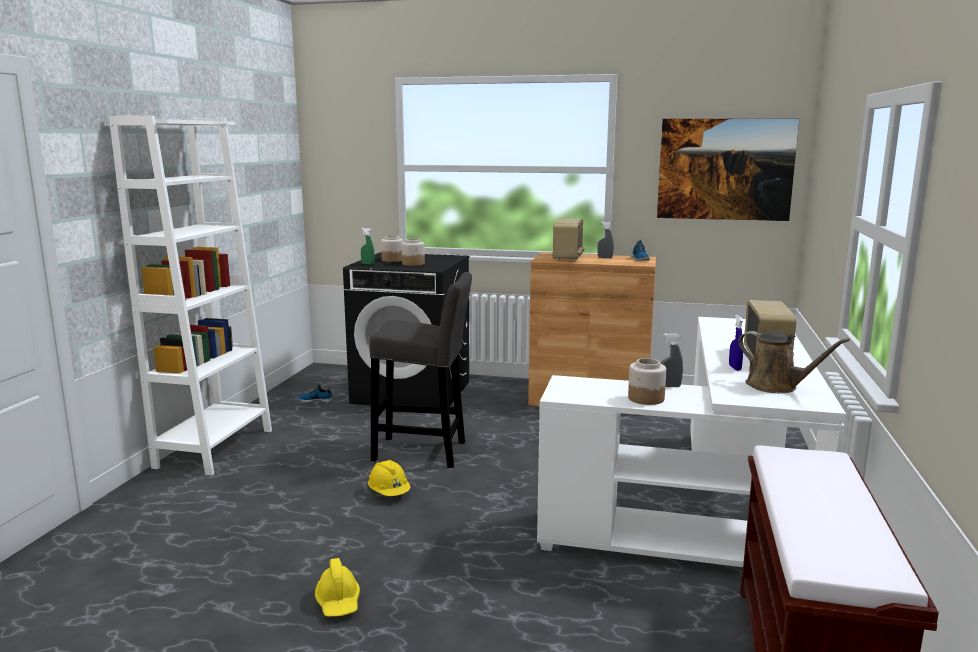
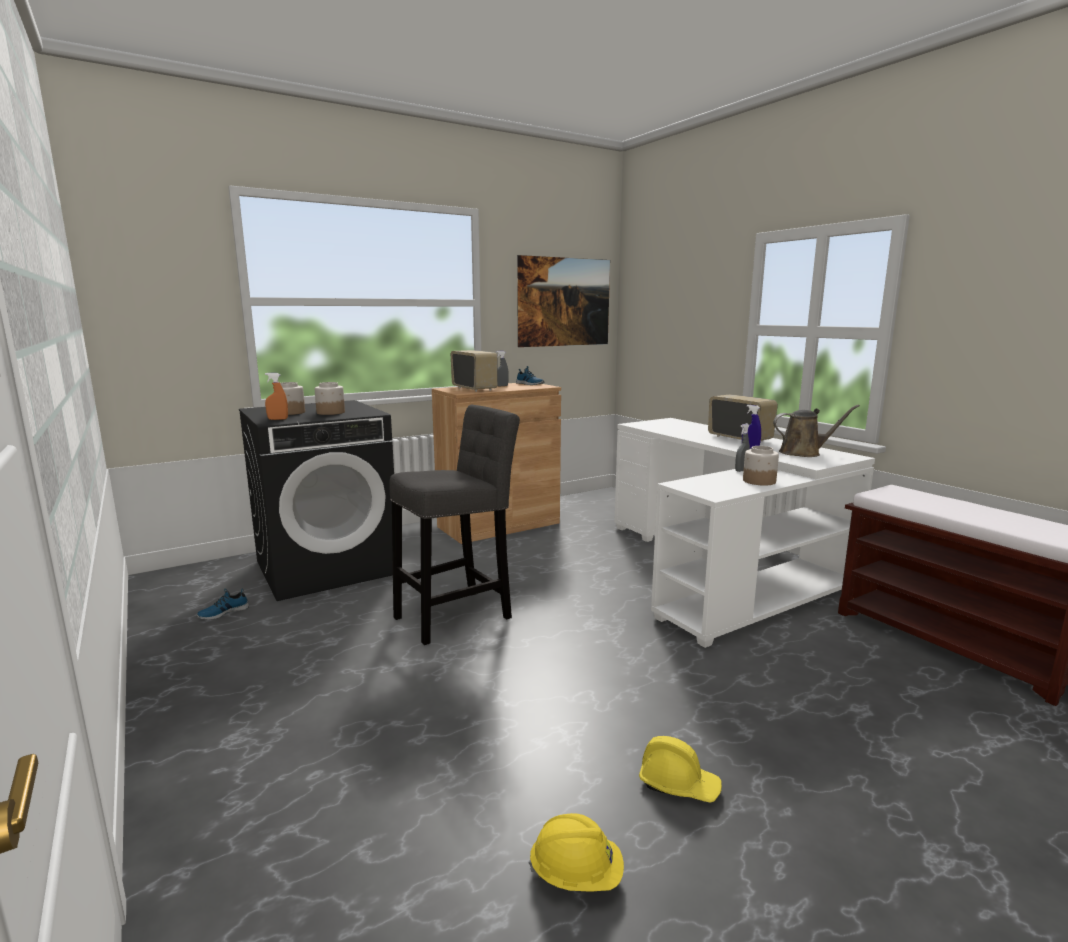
camera: 45 degrees left, 0 degrees up
white bookcase [109,116,272,475] -> none
green spray bottle [361,228,375,265] -> orange spray bottle [265,373,288,420]
yellow hard hat [368,460,411,496] -> yellow hard hat moved to [528,813,624,892]

